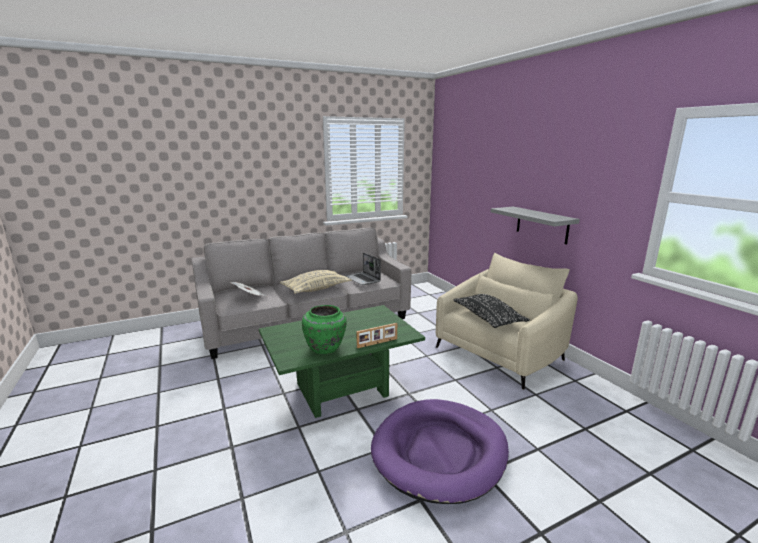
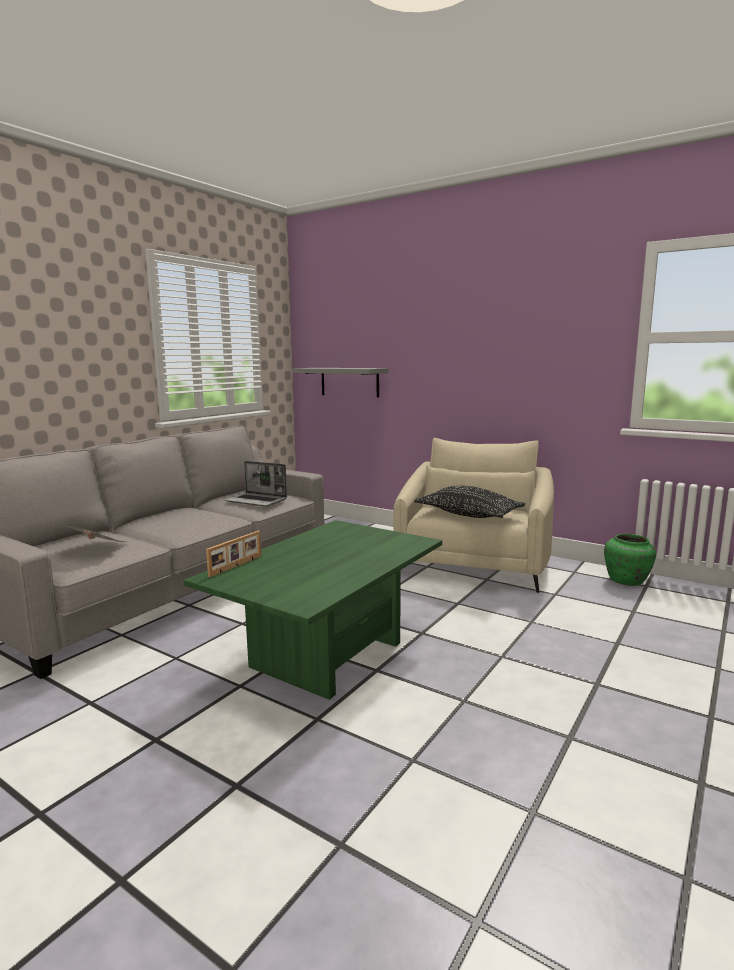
camera: 30 degrees left, 5 degrees down
beige pillow [280,270,352,294] -> none
green vase [302,305,347,354] -> green vase moved to [604,534,656,586]
picture frame [356,323,397,348] -> picture frame moved to [206,531,262,577]
purple dog bed [371,399,509,504] -> none
grey shelf [491,207,580,244] -> grey shelf moved to [293,368,388,397]

